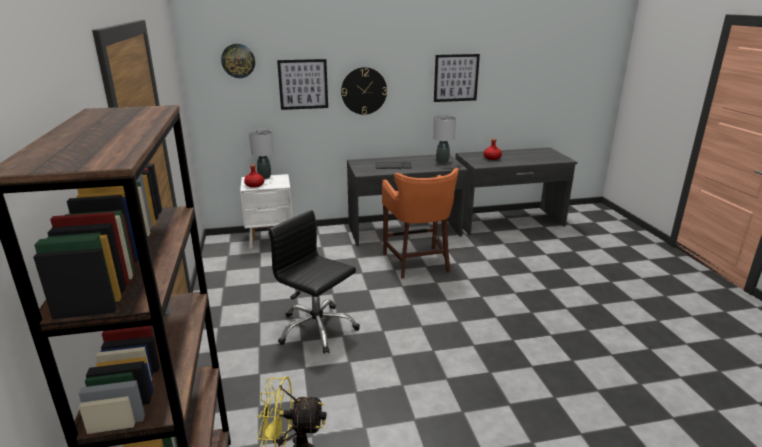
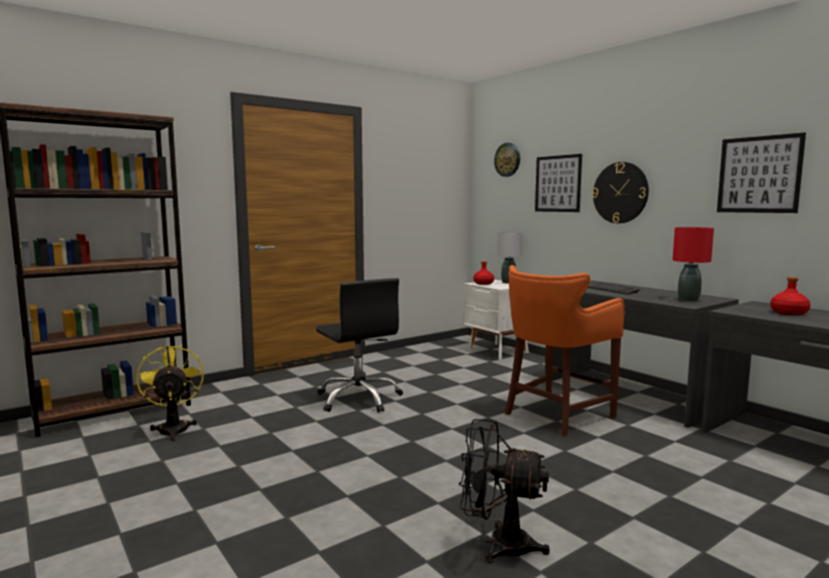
camera: 65 degrees right, 15 degrees down
black office chair [268,210,360,354] -> black office chair turned 135 degrees clockwise [316,278,403,413]
grey table lamp [433,115,456,164] -> red table lamp [673,227,714,302]
none -> black fan [459,419,550,564]

